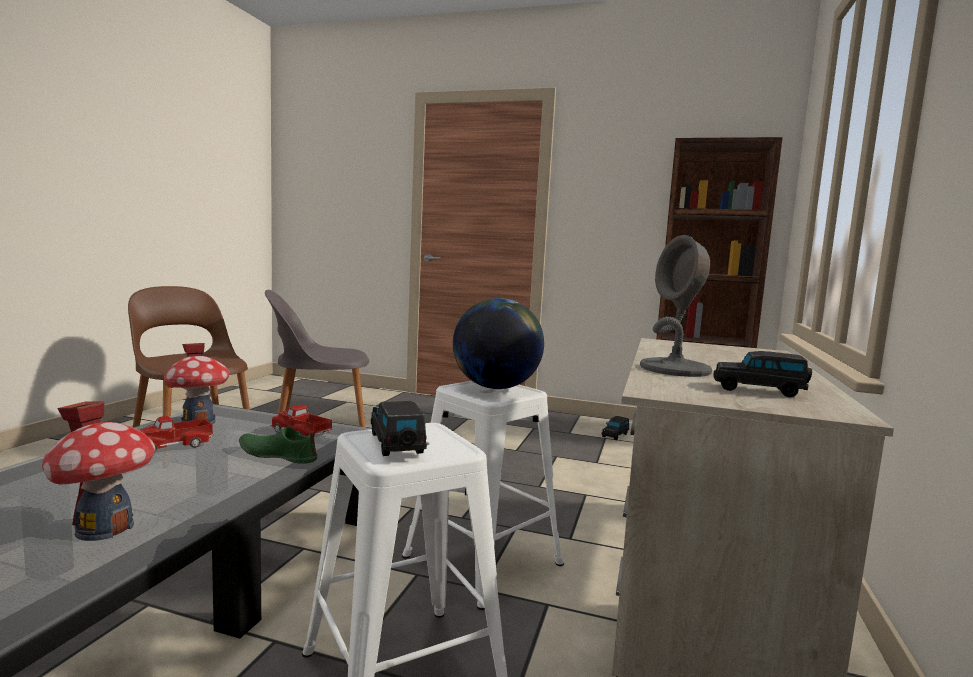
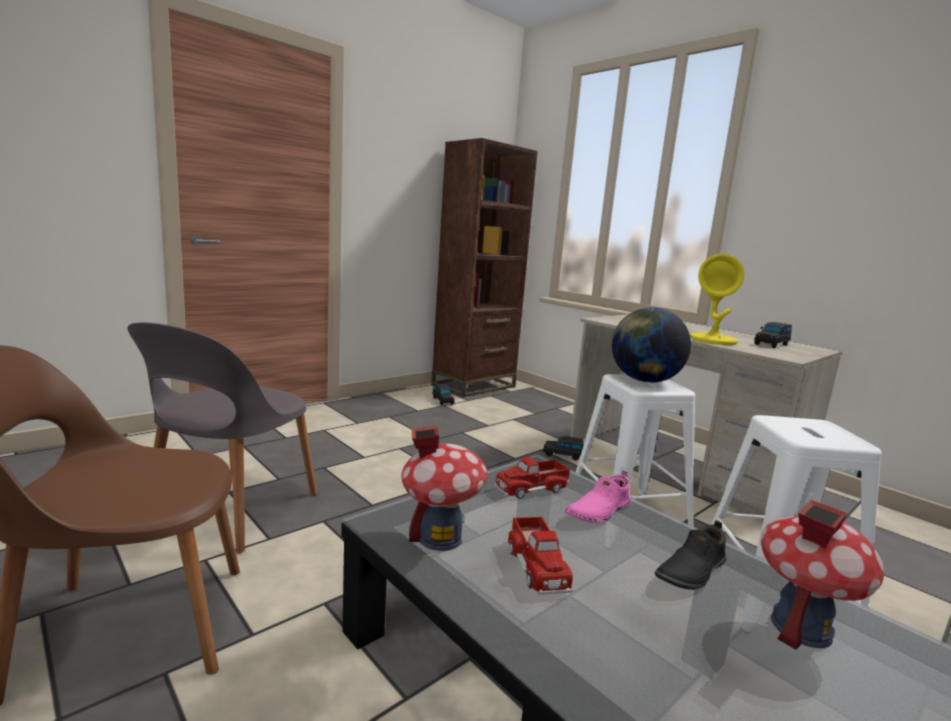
camera: 60 degrees left, 5 degrees up
green shoe [239,426,317,464] -> pink shoe [564,471,631,523]
black toy car [371,401,427,456] -> black toy car moved to [543,436,584,460]
grey table lamp [640,235,712,377] -> yellow table lamp [690,254,744,345]
none -> black shoe [654,520,726,590]

